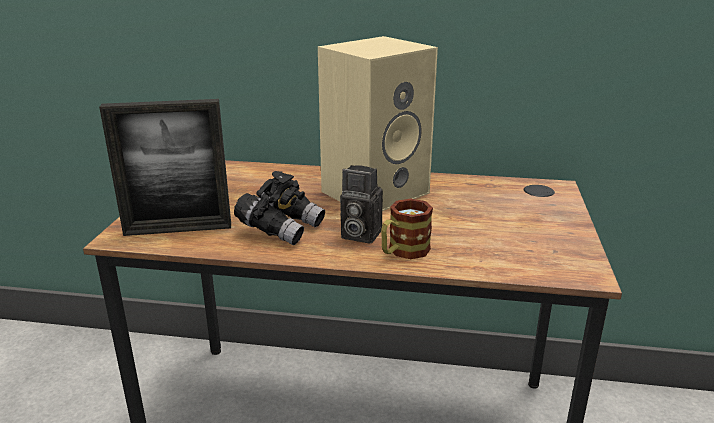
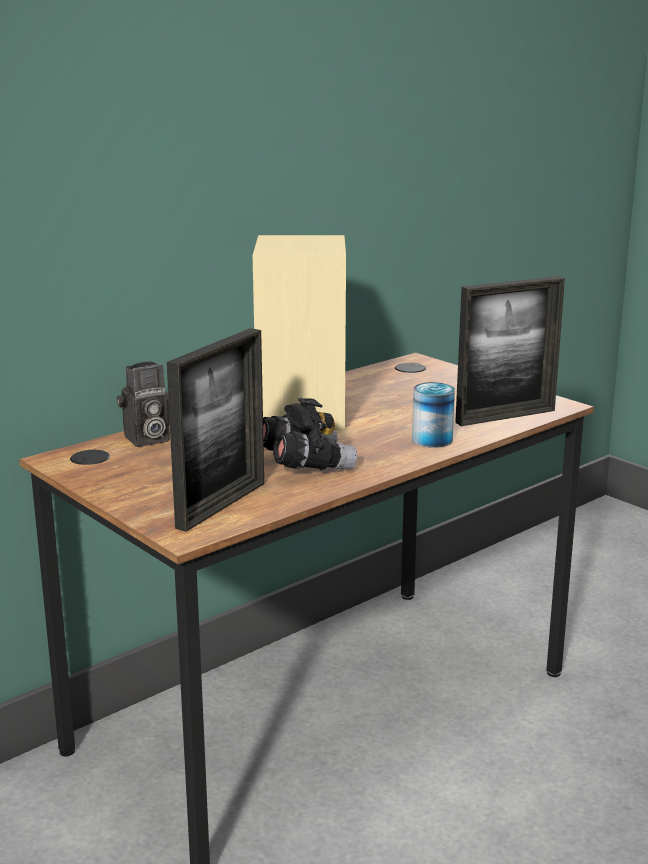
camera: 50 degrees left, 5 degrees down
camera [340,165,383,244] -> camera moved to [117,361,170,447]
mug [381,198,433,259] -> can [412,382,455,448]
none -> picture frame [455,276,565,426]

